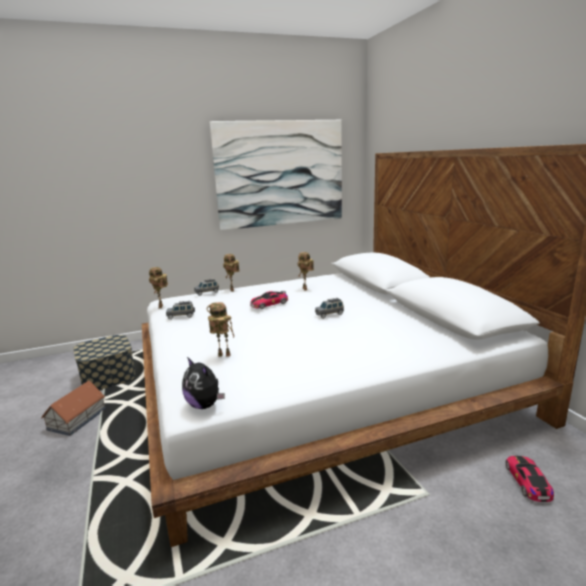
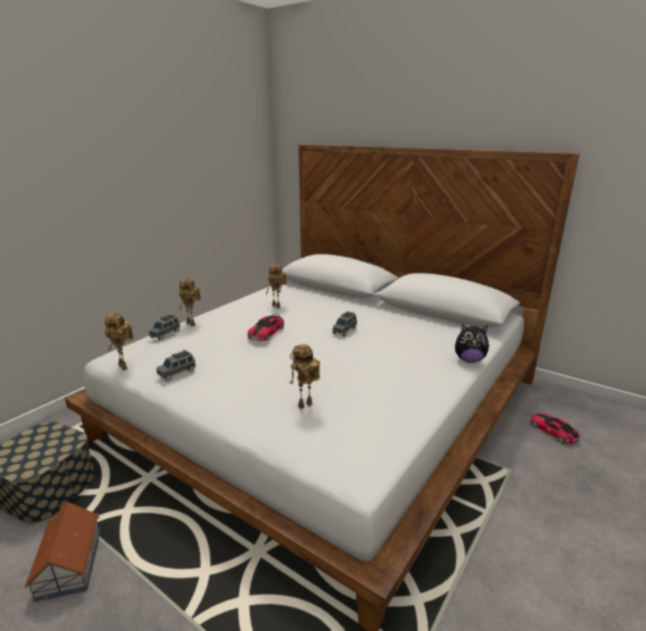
camera: 35 degrees left, 5 degrees up
plush toy [182,357,225,409] -> plush toy moved to [455,324,489,363]
picture [210,120,342,230] -> none

